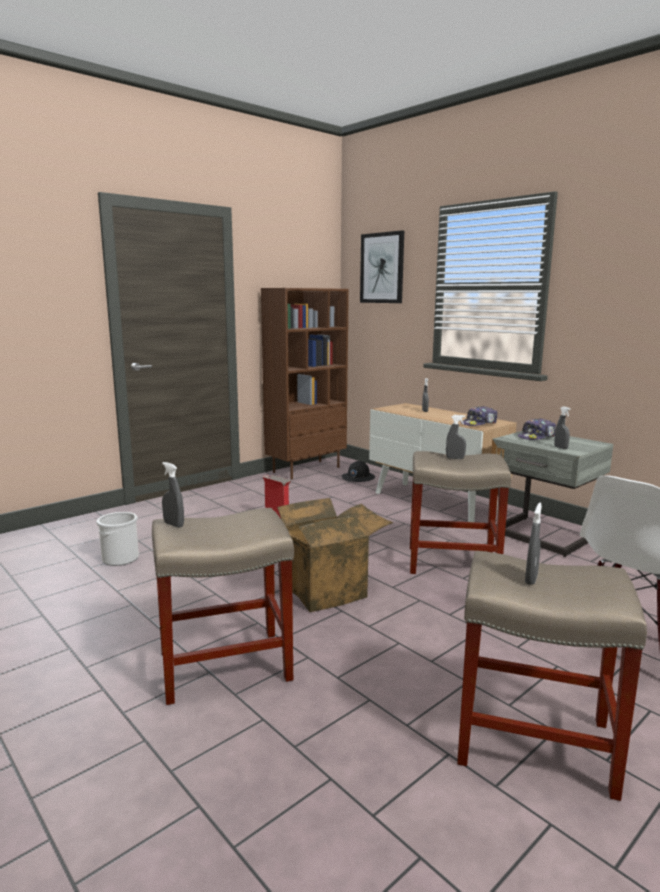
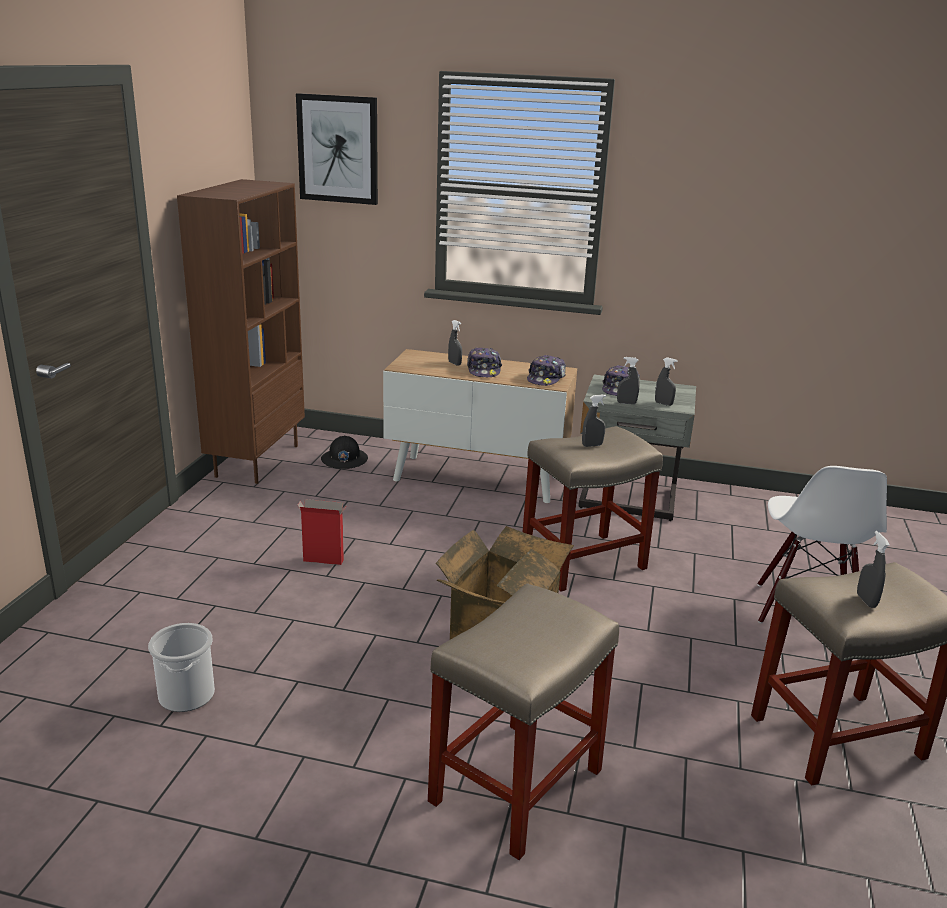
camera: 35 degrees left, 10 degrees up
grey spray bottle [162,462,184,528] -> grey spray bottle moved to [617,357,639,404]
none -> cap [467,347,502,377]

